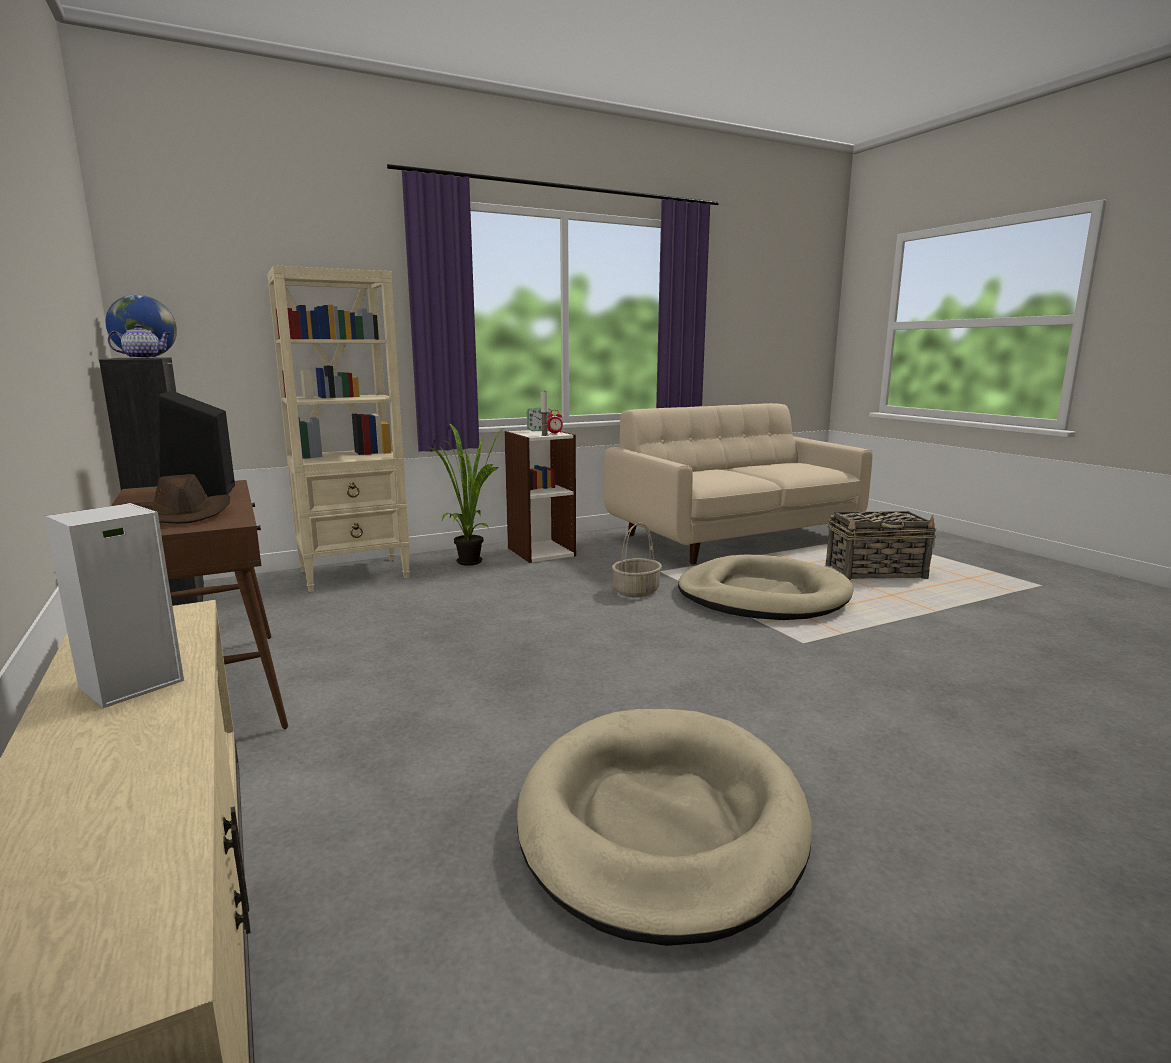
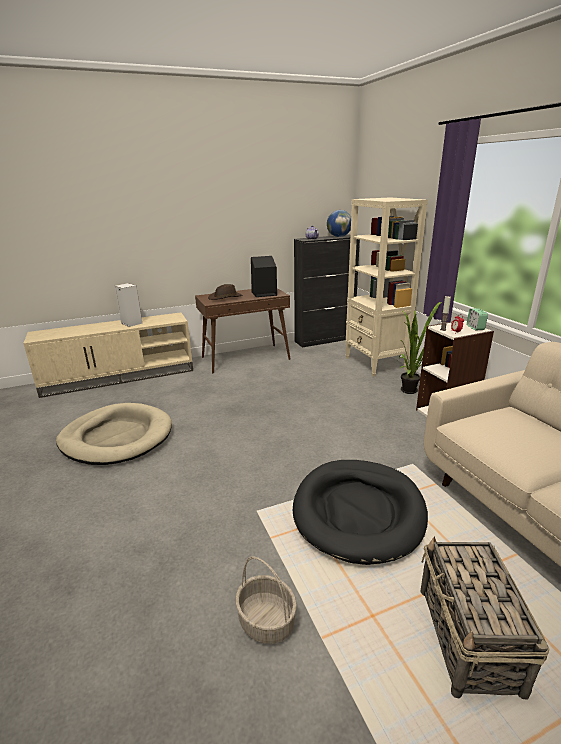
camera: 95 degrees right, 10 degrees up
basket [612,522,662,598] -> basket moved to [235,556,297,644]
beige dog bed [678,554,854,620] -> black dog bed [293,460,428,565]

